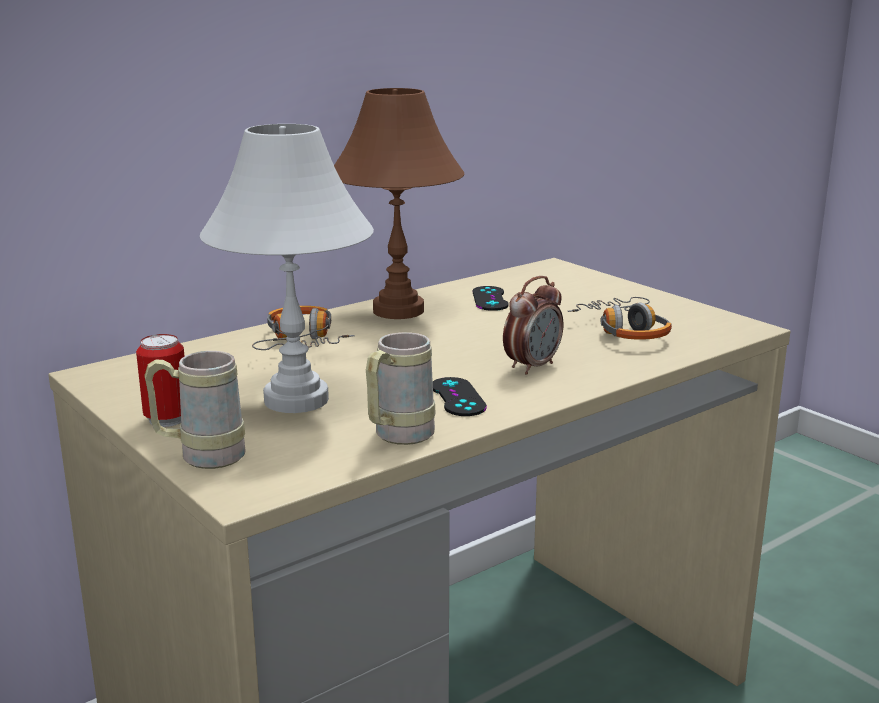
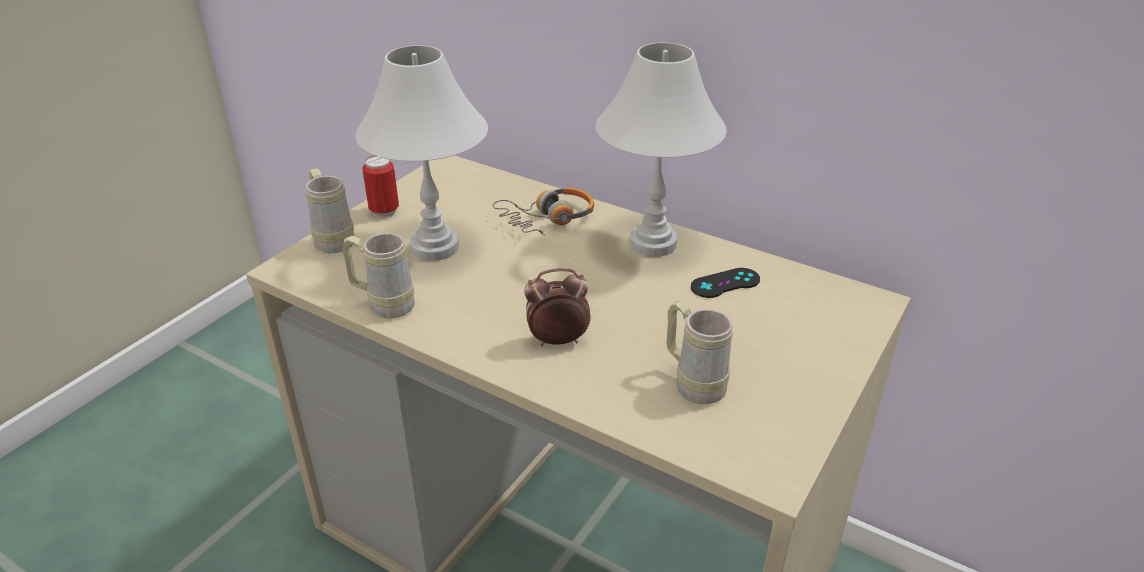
camera: 70 degrees right, 15 degrees up
brown table lamp [334,88,464,319] -> white table lamp [596,43,727,257]
black game controller [433,377,487,416] -> none
alarm clock [503,276,564,375] -> alarm clock turned 150 degrees clockwise [524,268,590,346]
headphones [568,297,672,340] -> beige mug [666,301,733,404]

